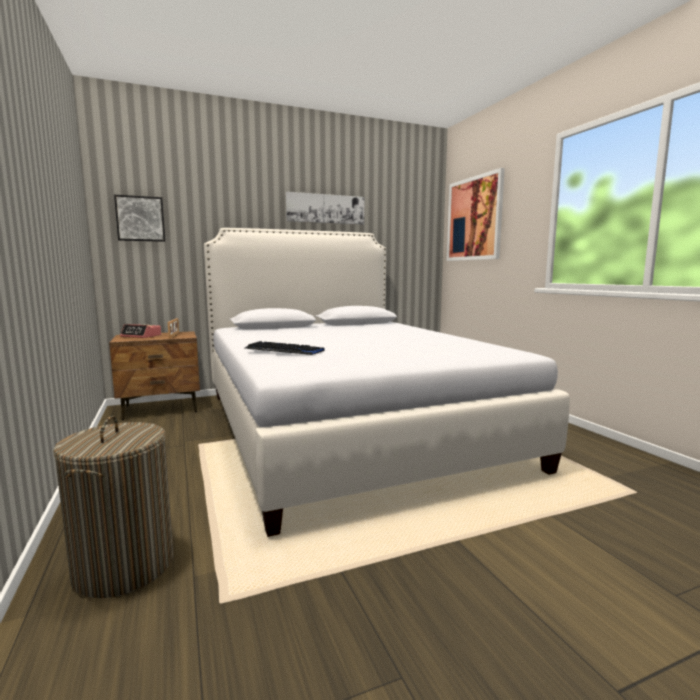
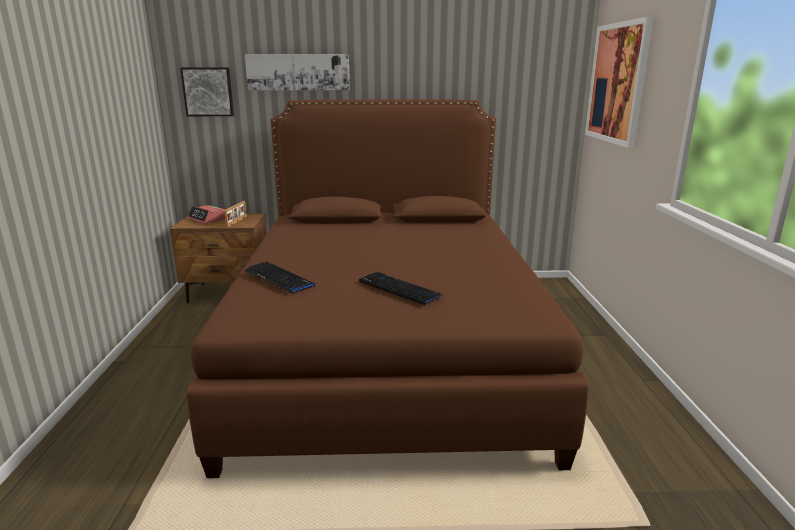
camera: 20 degrees right, 10 degrees up
laundry basket [53,416,174,598] -> none
white bed [204,228,570,537] -> brown bed [187,100,589,478]
picture [286,192,364,225] -> picture moved to [245,54,350,90]
none -> keyboard [359,272,443,305]

